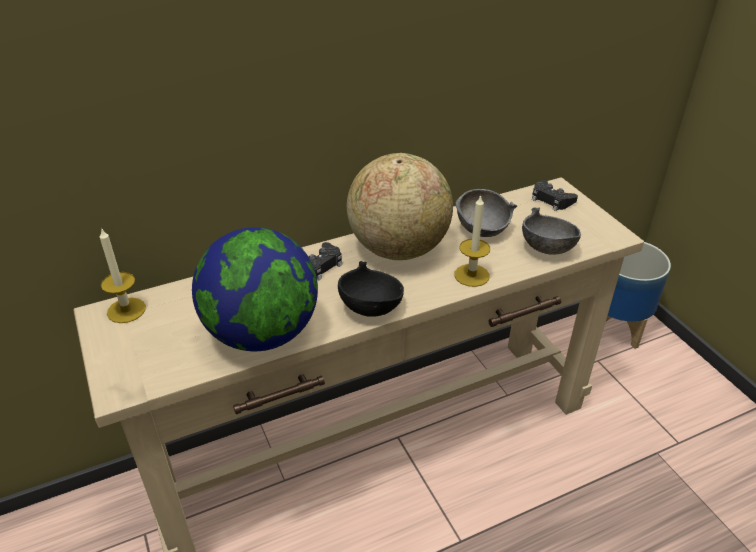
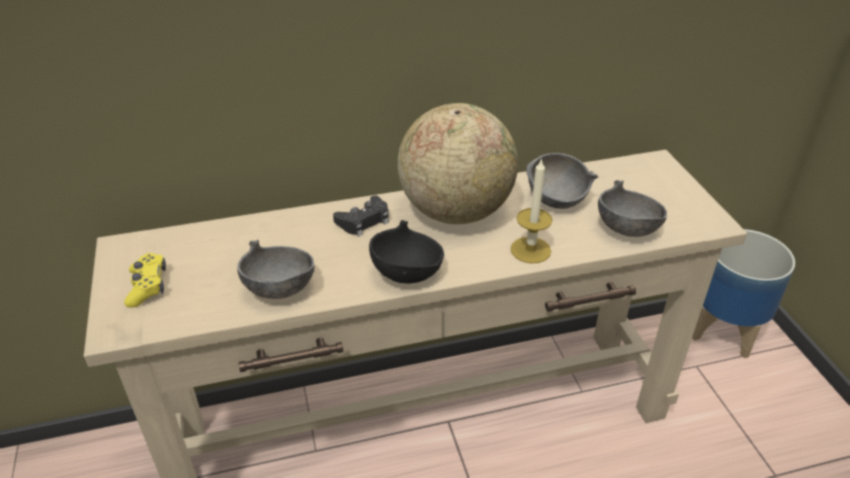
camera: 10 degrees right, 0 degrees up
candle [100,227,146,323] -> none
globe [192,227,318,351] -> grey bowl [237,240,314,299]
black game controller [532,180,578,211] -> none
none -> yellow game controller [124,253,166,308]

